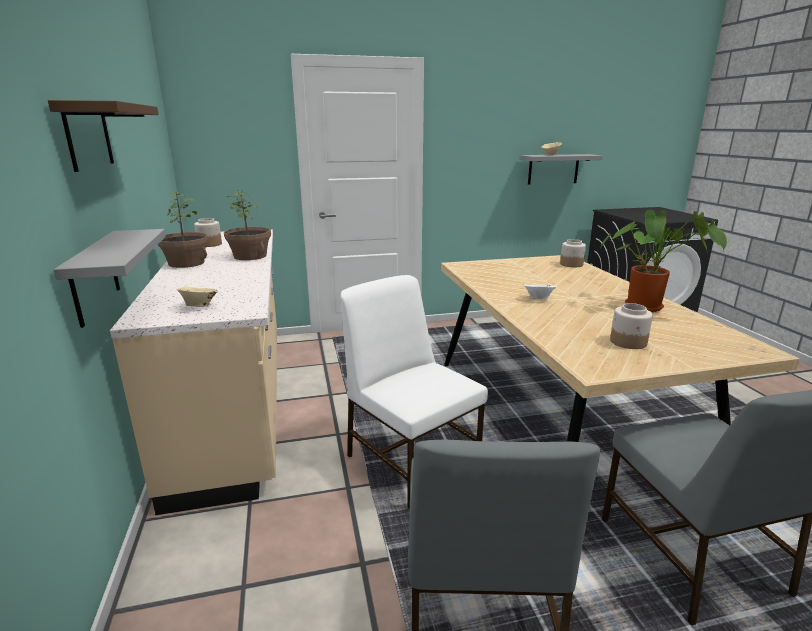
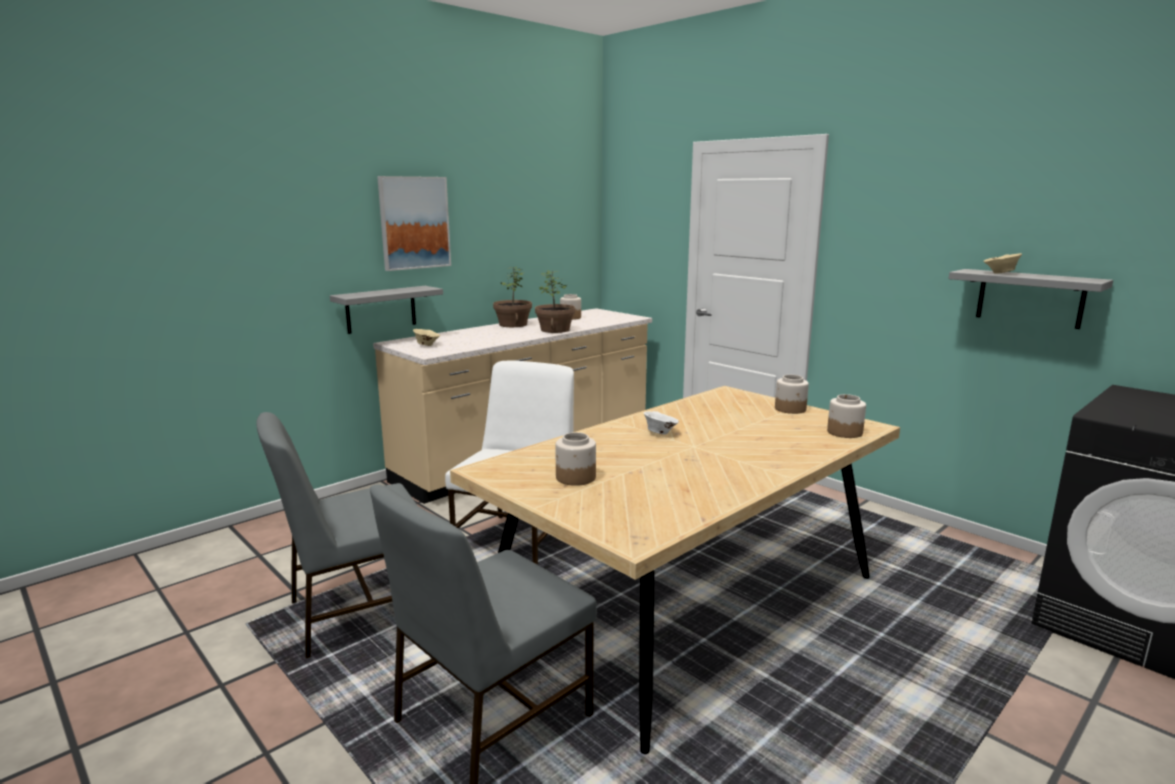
camera: 60 degrees right, 5 degrees down
brown shelf [48,100,159,172] -> picture [377,176,451,271]
potted plant [601,210,727,312] -> none
none -> jar [775,375,809,414]

